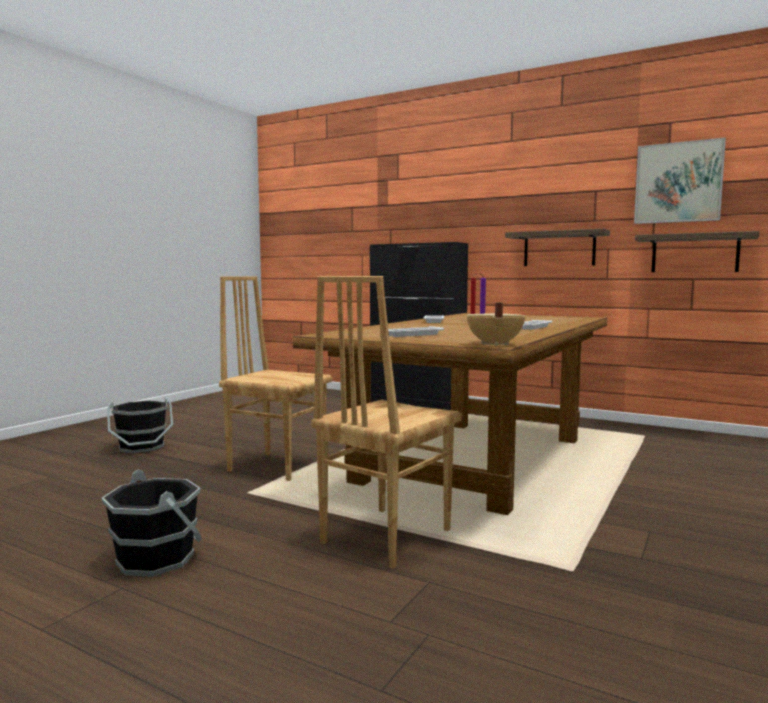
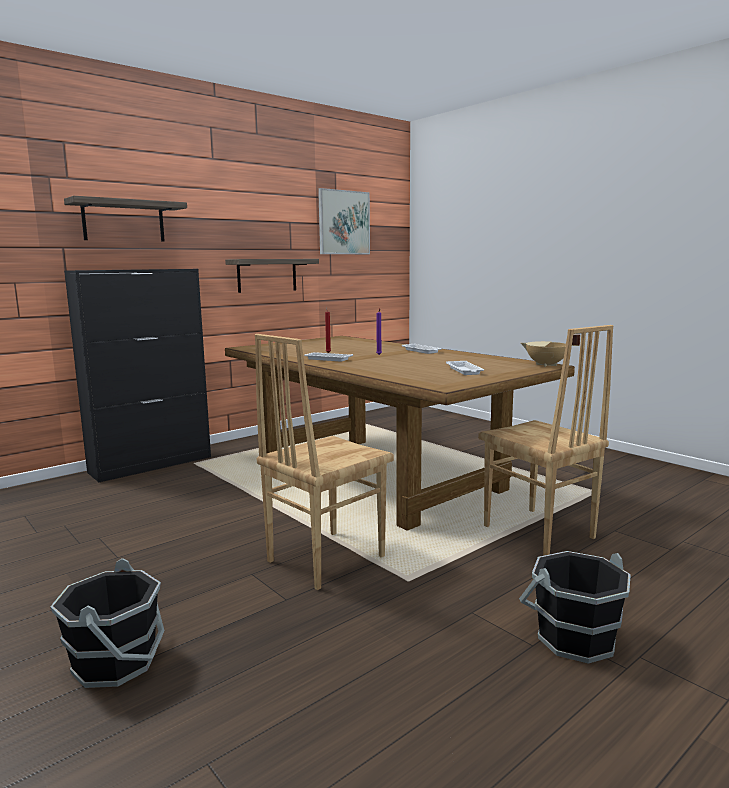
camera: 70 degrees left, 5 degrees up
shelf [635,231,760,272] -> shelf moved to [64,196,187,242]

